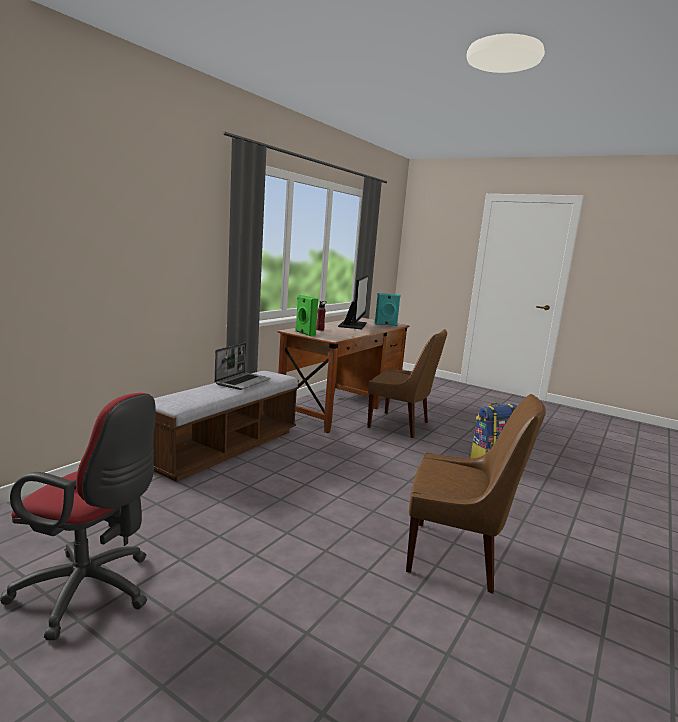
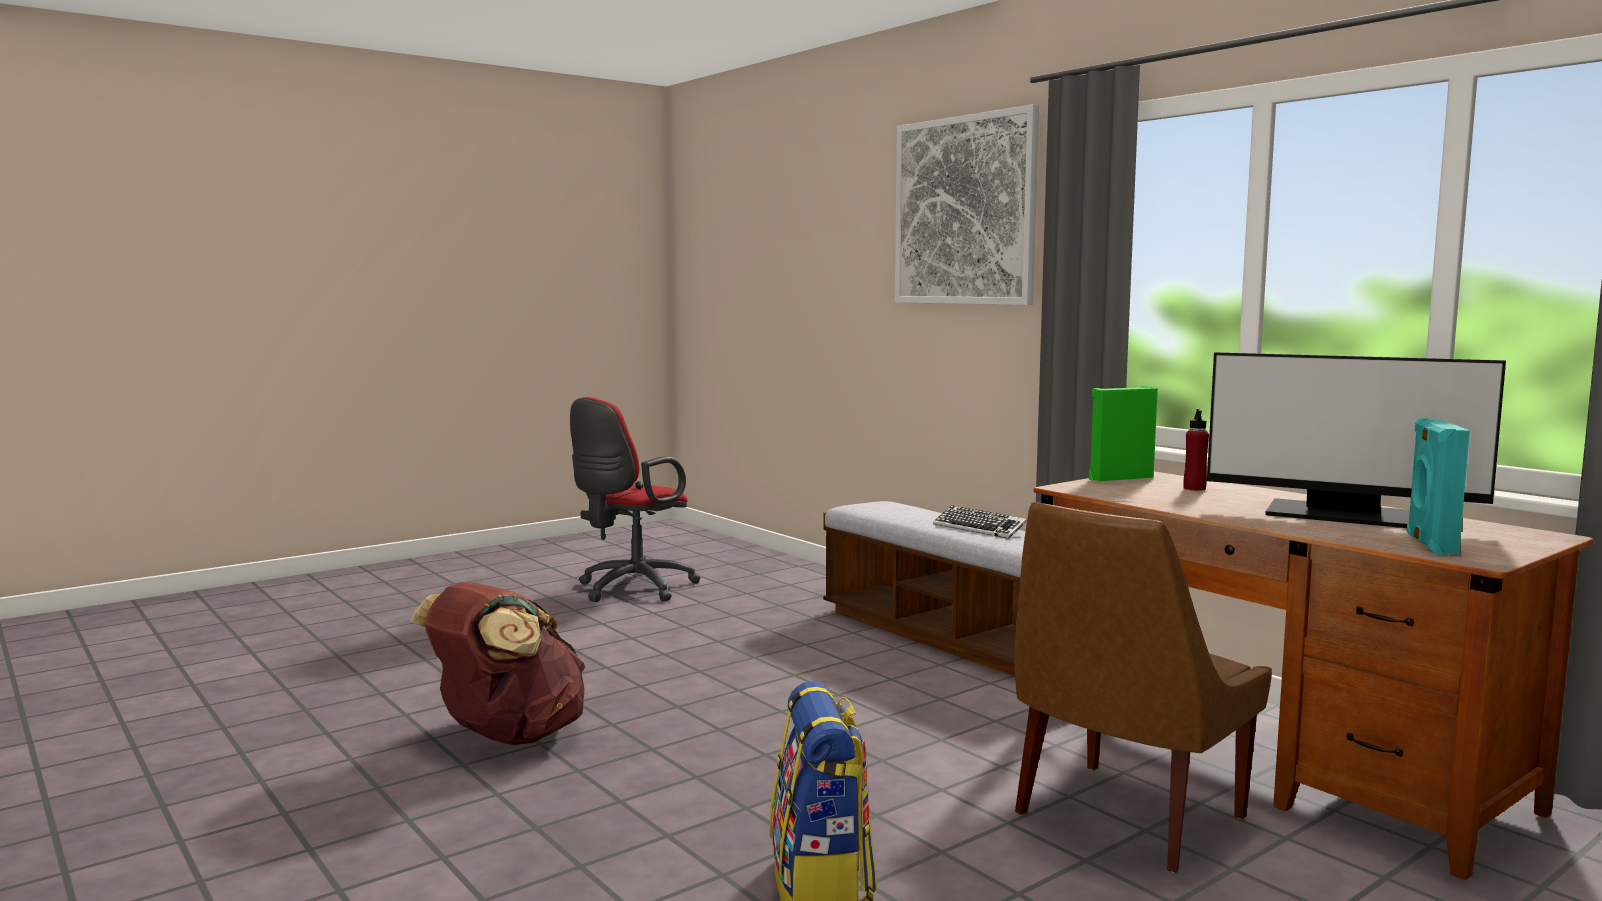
camera: 110 degrees right, 5 degrees down
laptop [215,343,271,390] -> keyboard [933,505,1027,539]
brown chair [406,394,546,594] -> brown backpack [410,582,585,745]
none -> picture [895,104,1039,305]

